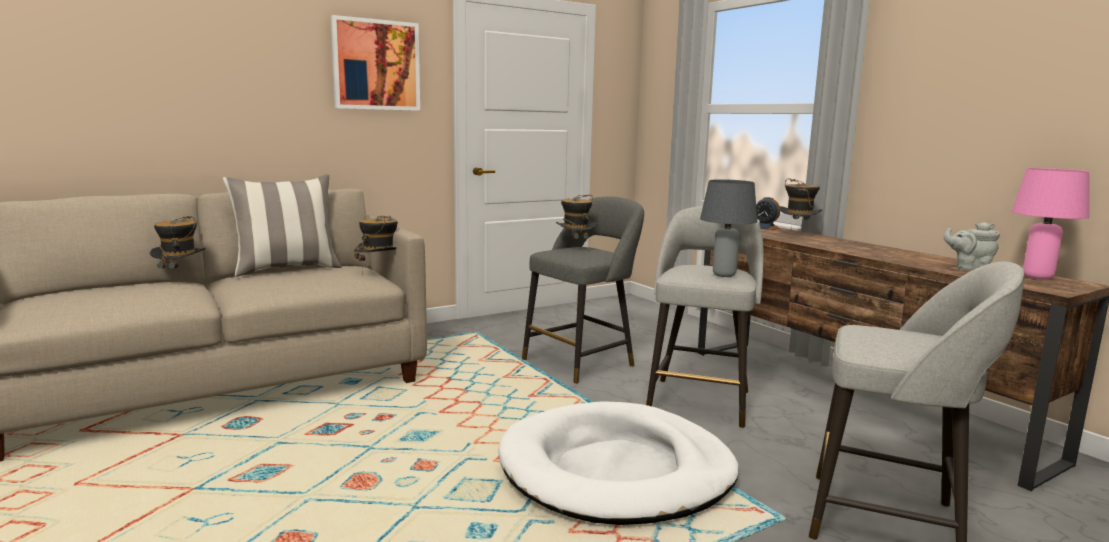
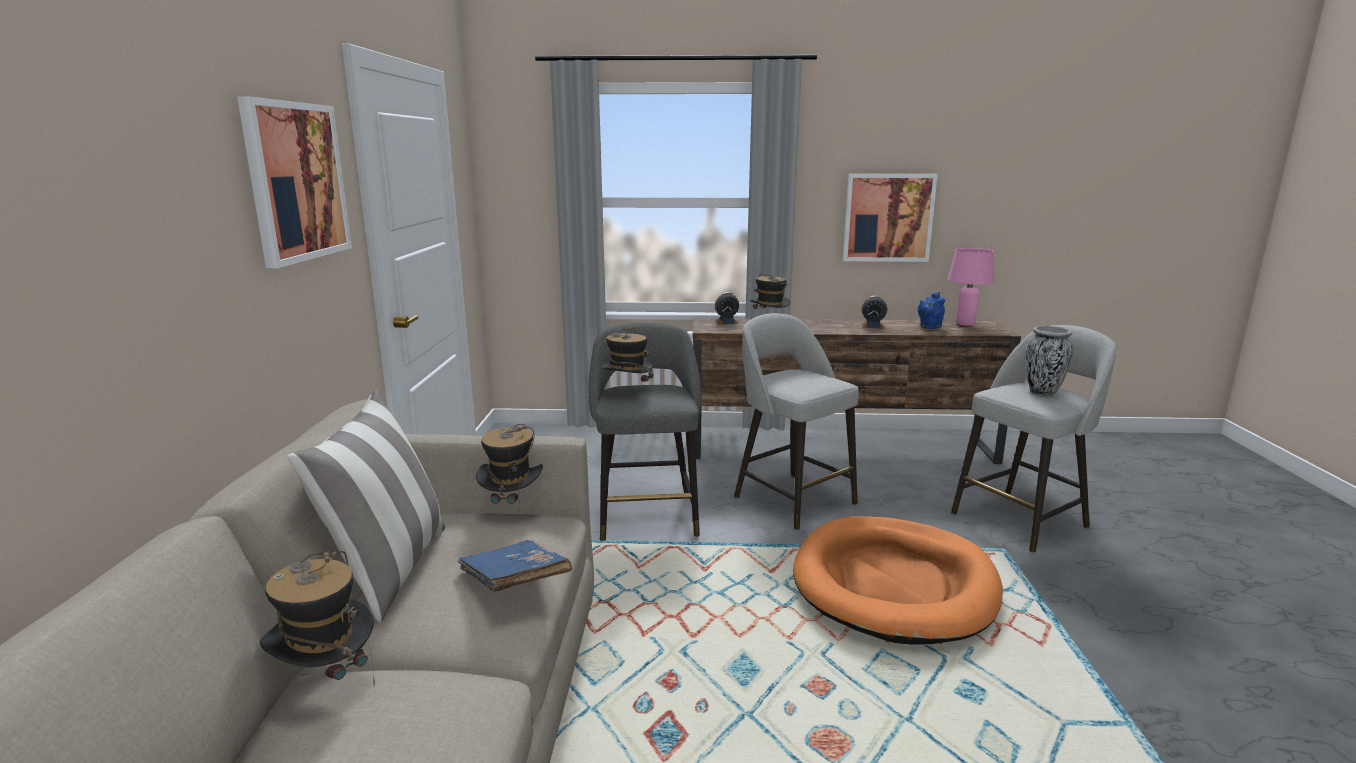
camera: 55 degrees left, 5 degrees up
white dog bed [498,401,739,525] -> orange dog bed [793,516,1003,645]
grey table lamp [700,179,757,277] -> none
grey teapot [944,222,1000,270] -> blue teapot [918,292,945,329]
none -> blue book [458,540,572,592]
none -> picture [843,174,938,262]
none -> alarm clock [862,296,887,328]
none -> vase [1026,326,1074,396]

